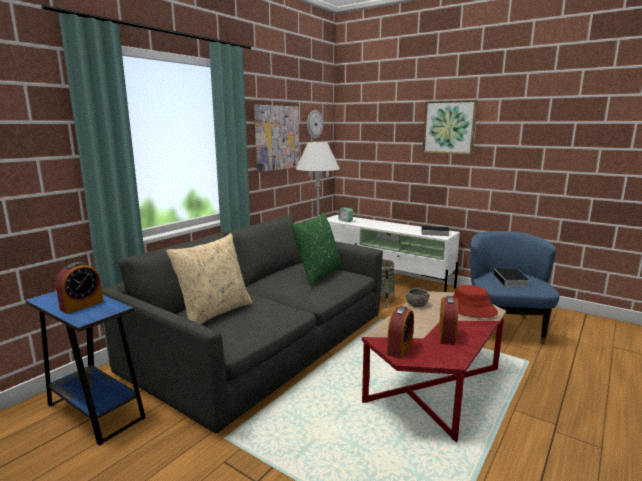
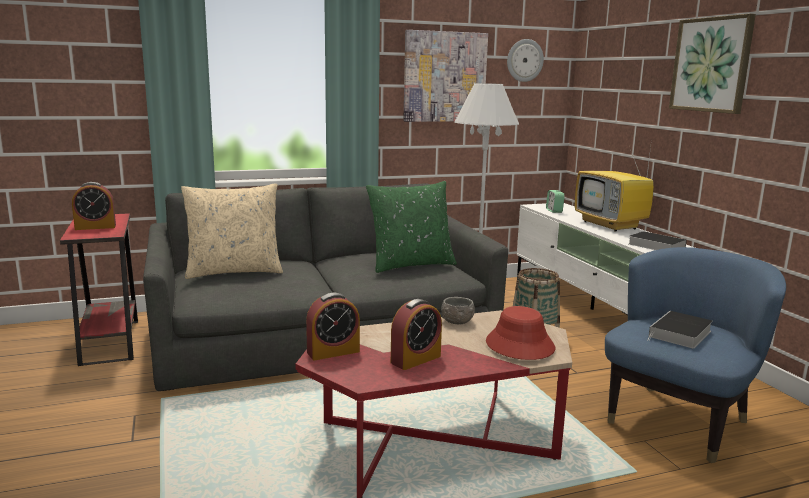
camera: 35 degrees right, 0 degrees up
blue side table [26,291,146,446] -> red side table [60,213,138,366]
none -> television [575,139,654,232]

